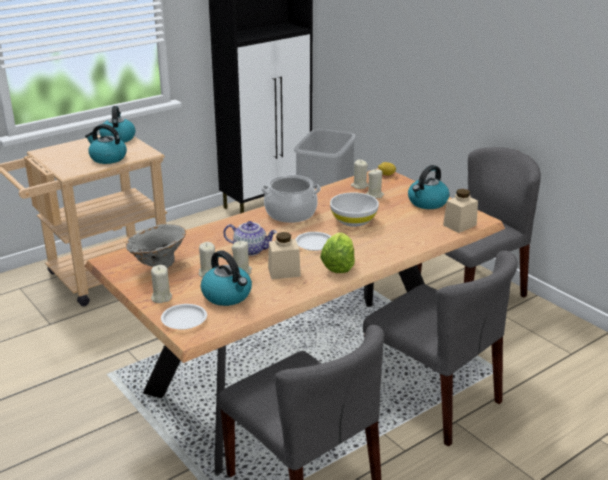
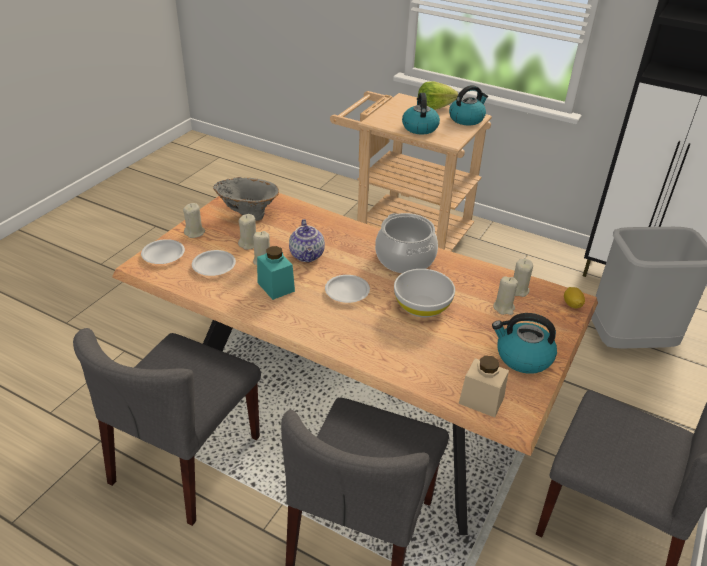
camera: 65 degrees right, 10 degrees up
kettle [201,250,252,306] -> white plate [192,250,236,276]
beige jar [268,232,301,279] -> turquoise jar [257,246,295,300]
lettuce [320,232,355,273] -> lettuce moved to [418,82,458,110]

